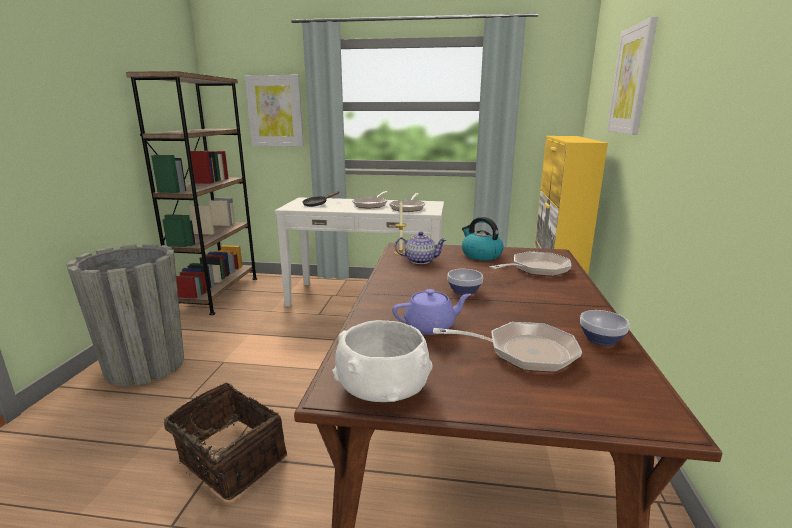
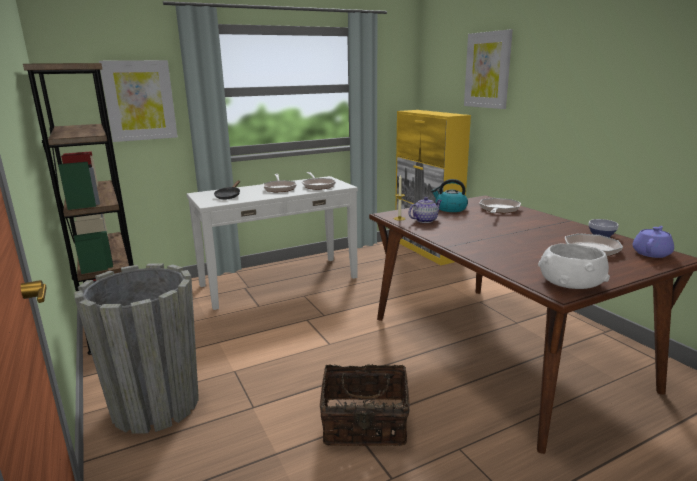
camera: 35 degrees left, 0 degrees up
purple teapot [392,289,471,335] -> purple teapot moved to [633,226,674,258]
bowl [447,269,483,295] -> none

